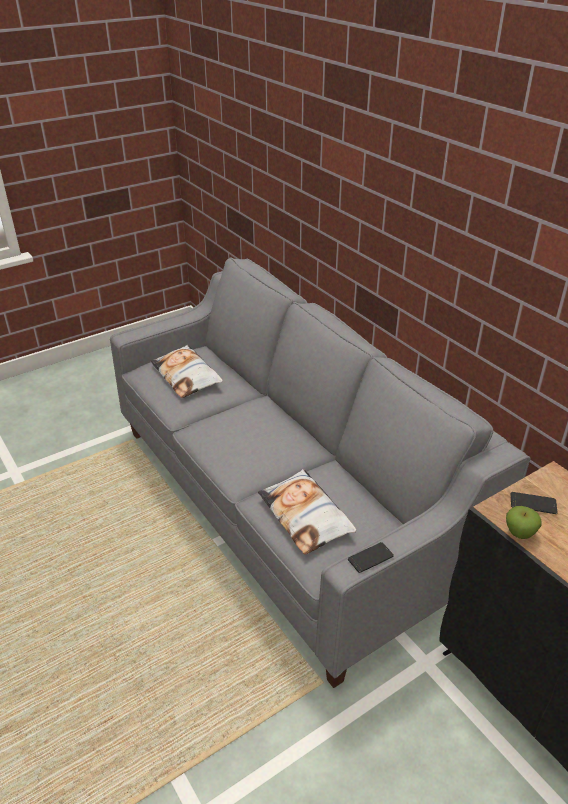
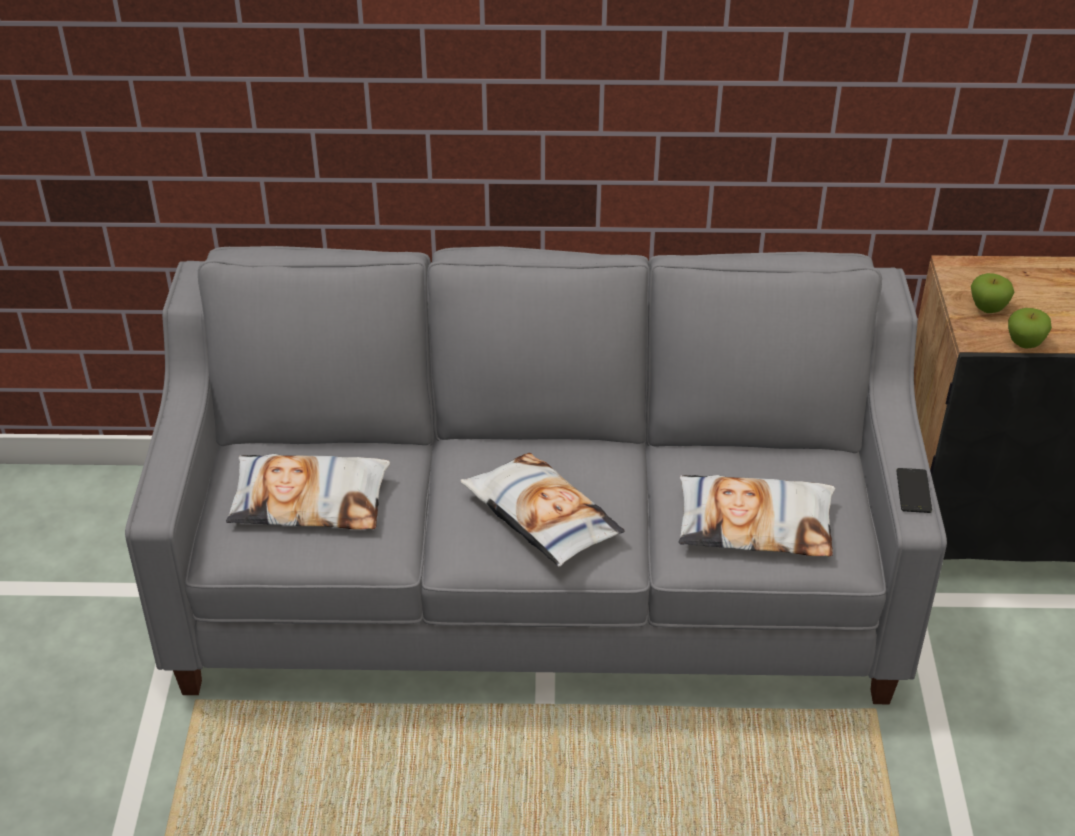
camera: 55 degrees left, 5 degrees up
phone [511,492,558,514] -> apple [971,273,1014,313]
none -> pillow [460,453,624,567]

